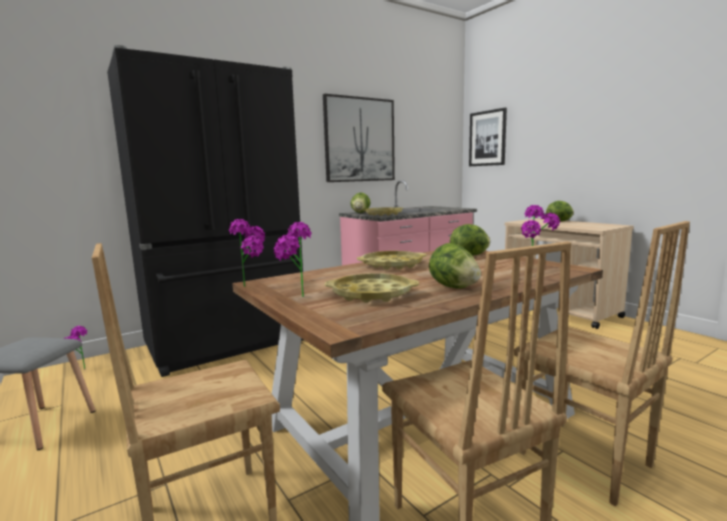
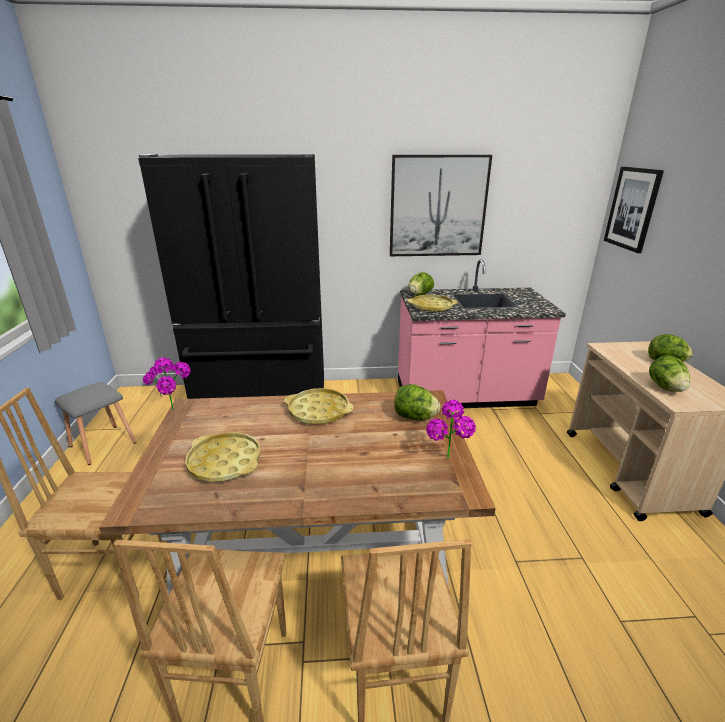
camera: 30 degrees right, 15 degrees up
potted plant [274,222,312,297] -> none
lettuce [429,243,481,289] -> lettuce moved to [649,355,690,392]

